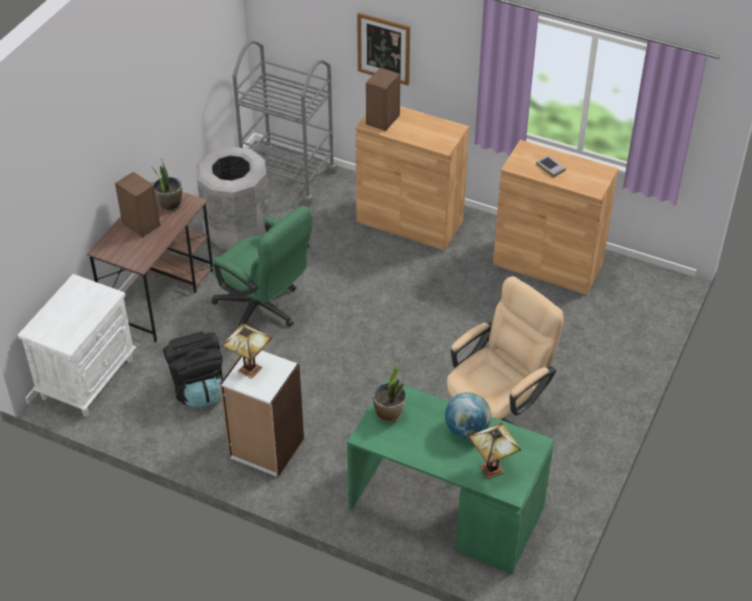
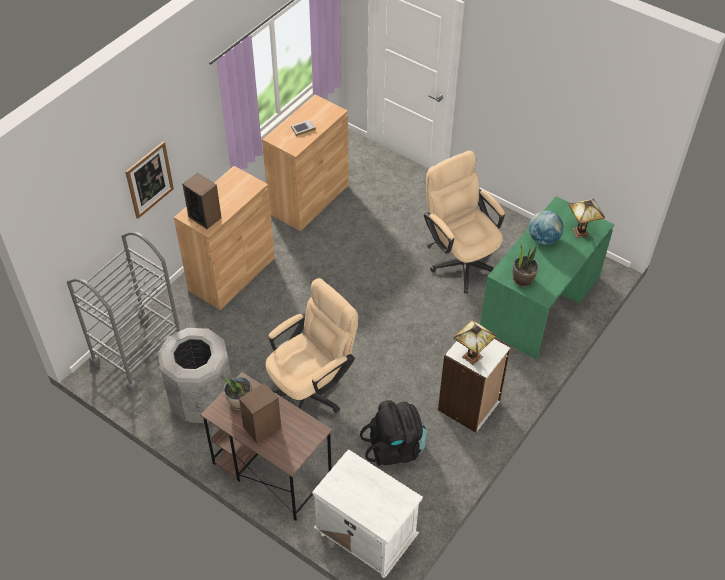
camera: 80 degrees left, 5 degrees up
green office chair [211,206,312,327] -> beige office chair [266,278,358,413]

